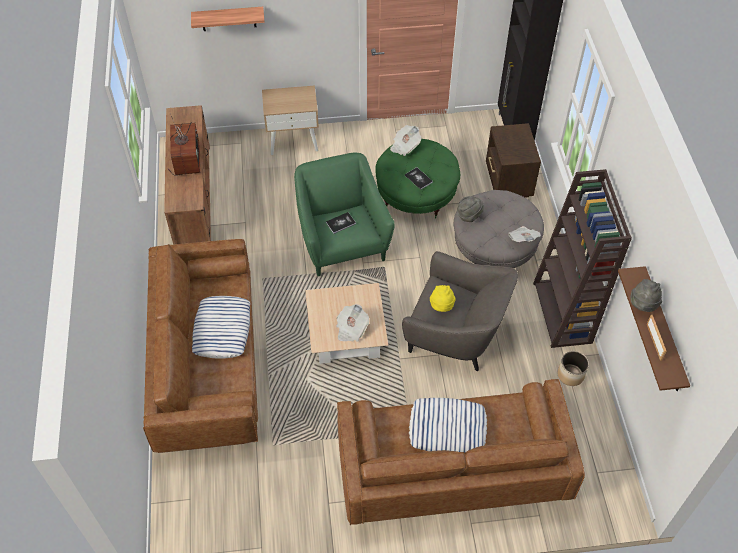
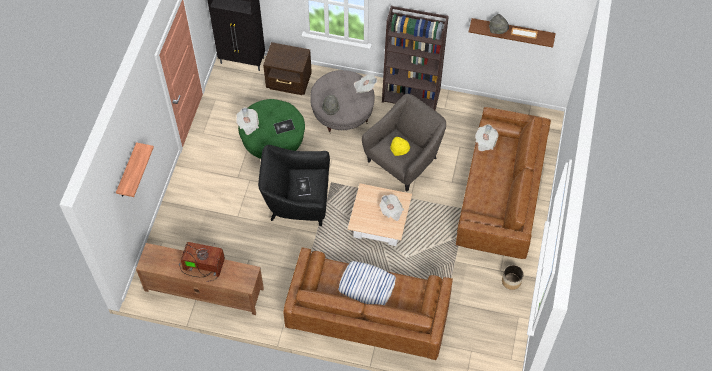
camera: 70 degrees left, 5 degrees up
beige nightstand [262,85,319,155] -> none
green armchair [294,153,395,276] -> black armchair [258,145,330,226]
pillow [409,398,487,453] -> none
planter [558,351,589,386] -> planter moved to [502,265,524,290]
none -> newspaper [475,124,499,151]

